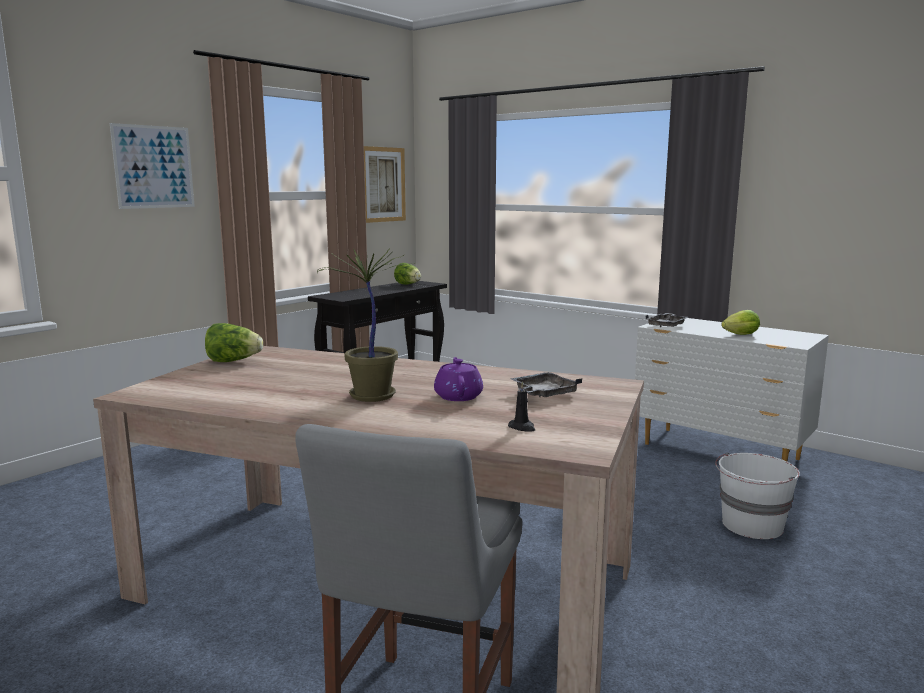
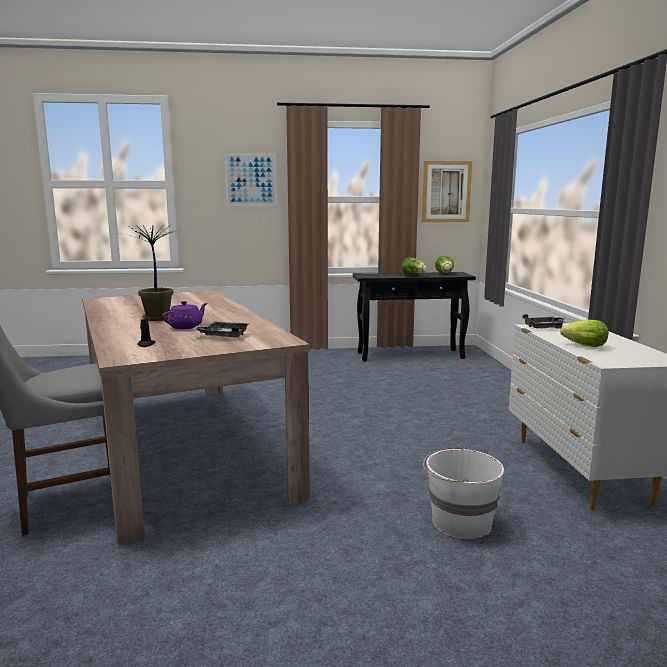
camera: 45 degrees right, 0 degrees up
lettuce [205,323,263,362] -> lettuce moved to [402,257,427,276]

